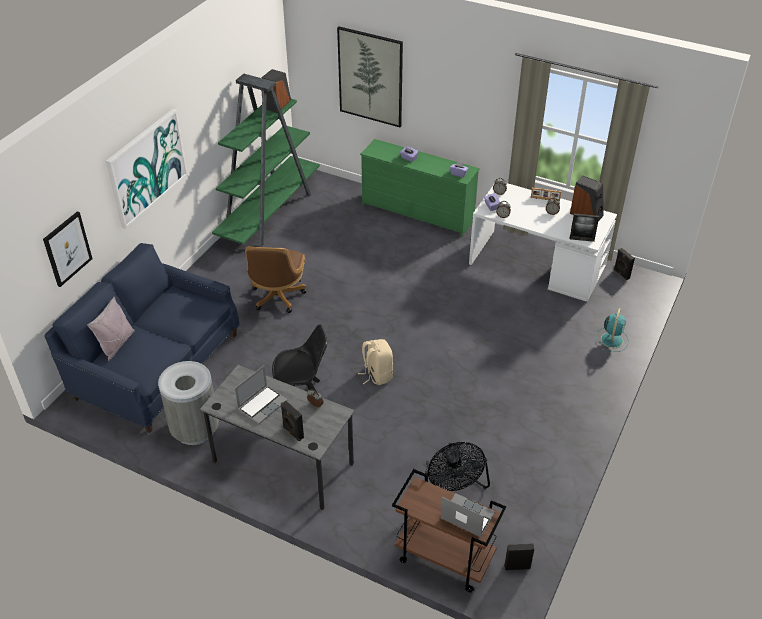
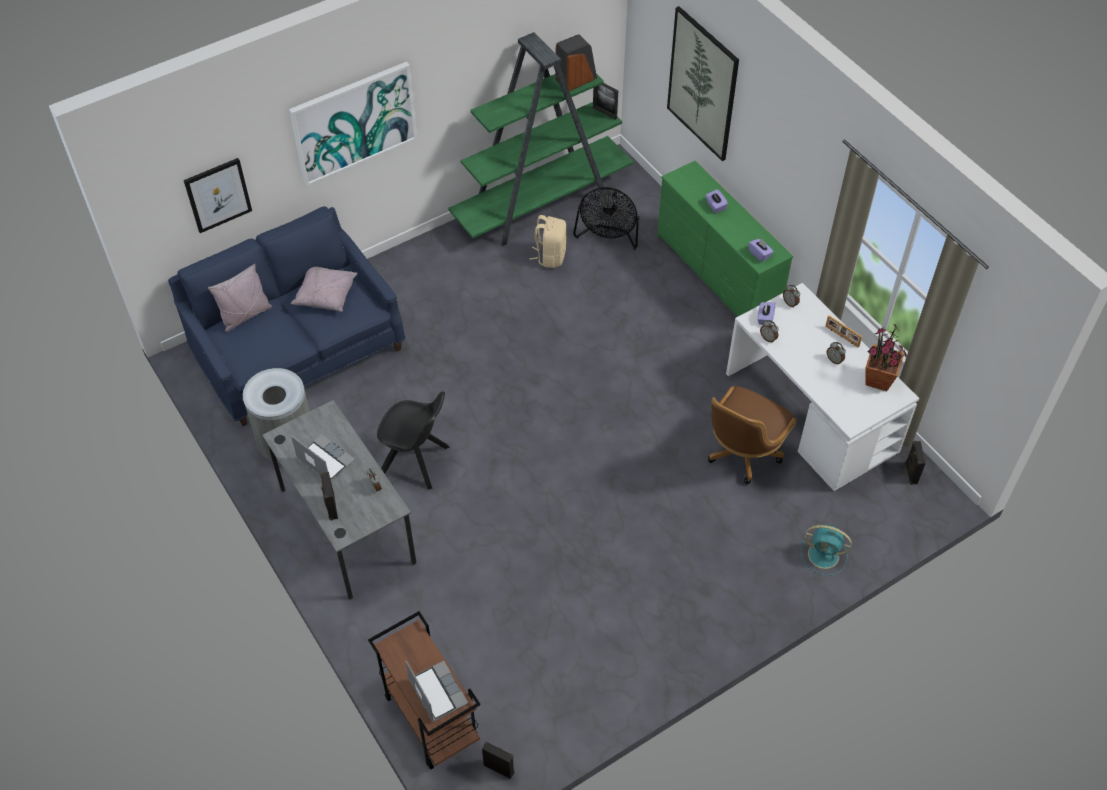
camera: 30 degrees right, 10 degrees up
laptop [235,366,288,424] -> laptop turned 120 degrees counterclockwise [291,434,355,481]
brown office chair [245,246,306,313] -> brown office chair moved to [708,386,796,484]
beige backpack [358,339,393,385] -> beige backpack moved to [530,215,566,268]
black fan [425,441,490,491] -> black fan moved to [573,187,640,250]
speaker [570,176,604,220] -> potted plant [866,324,907,391]
picture frame [570,213,599,242] -> picture frame moved to [593,83,618,120]
turquoise fan [596,308,629,352] -> turquoise fan turned 60 degrees clockwise [801,525,852,575]
none -> purple pillow [291,267,358,312]

